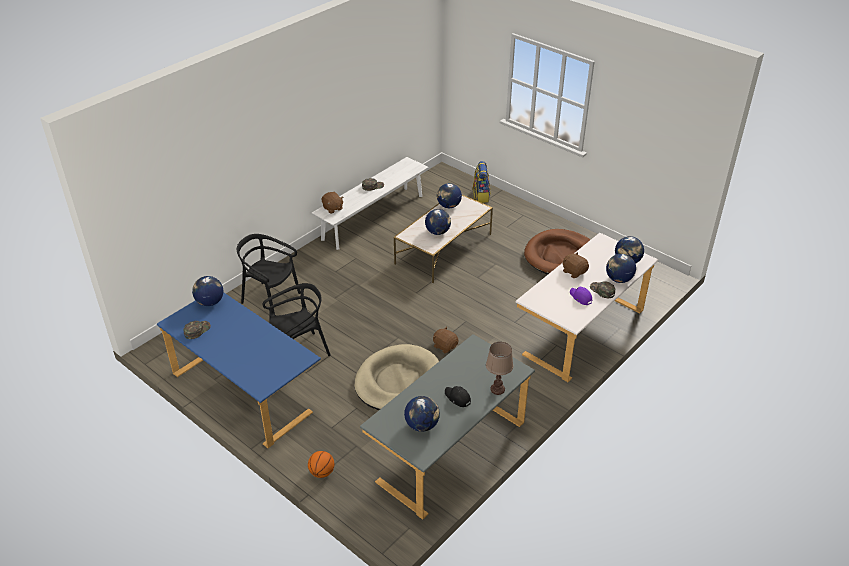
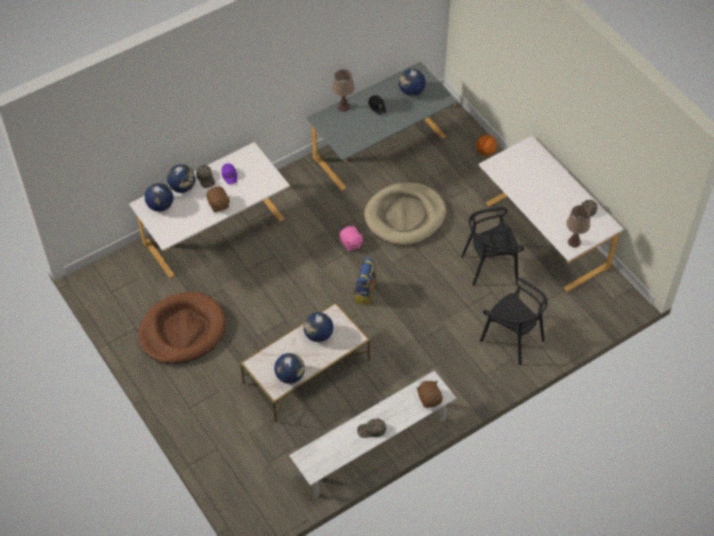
camera: 165 degrees left, 15 degrees up
blue desk [157,292,321,448] -> white desk [479,136,623,292]
globe [192,276,223,306] -> brown table lamp [566,205,590,247]
brown plush toy [433,327,459,353] -> pink plush toy [339,226,364,251]
backpack [472,161,490,203] -> backpack moved to [353,257,378,305]

